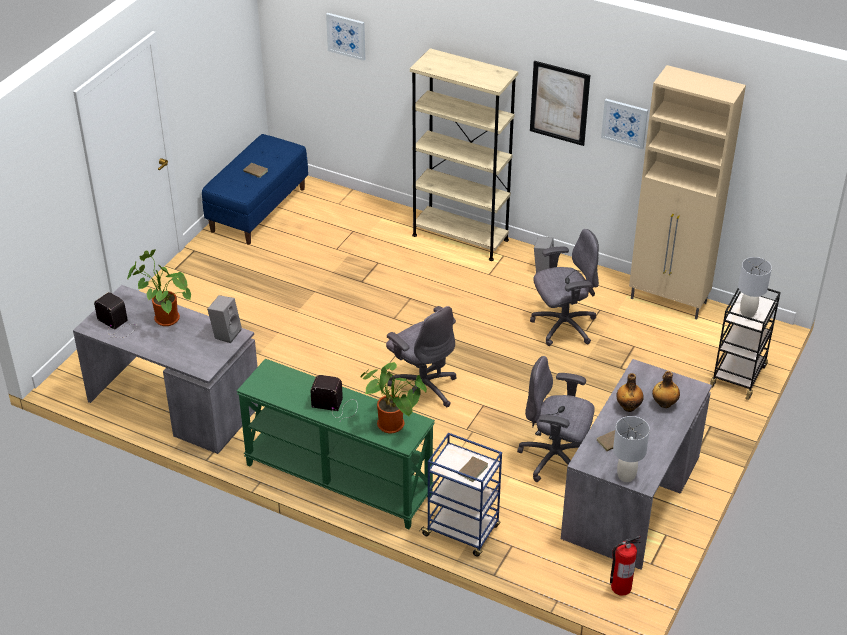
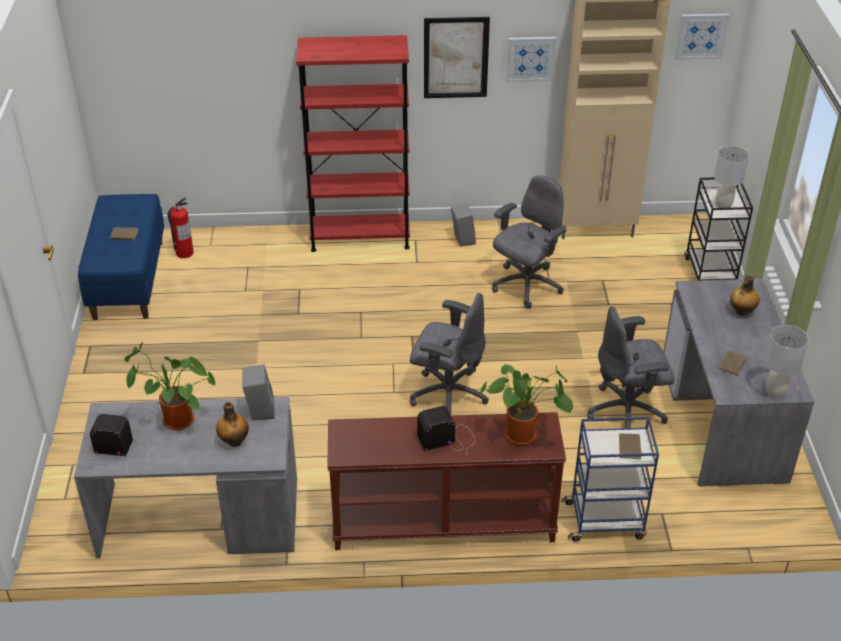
camera: 30 degrees left, 0 degrees up
green console table [237,359,435,529] -> brown console table [327,412,566,550]
picture [326,13,365,61] -> picture moved to [675,14,730,60]
beige bookcase [410,48,518,261] -> red bookcase [296,35,410,252]
fire extinguisher [610,536,641,595] -> fire extinguisher moved to [167,197,194,258]
bottle [616,373,644,412] -> bottle moved to [216,402,249,447]

